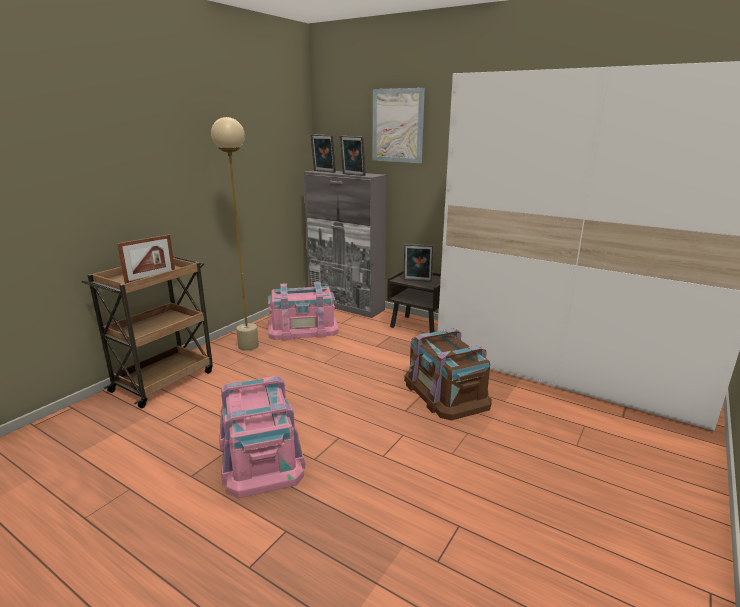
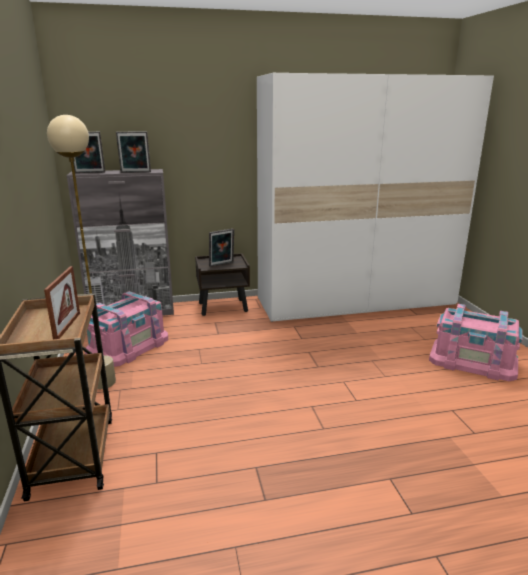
camera: 45 degrees left, 0 degrees up
pink storage box [219,376,305,498] -> pink storage box moved to [429,304,523,381]
picture [373,88,425,163] -> none
brown storage box [404,328,492,420] -> none

